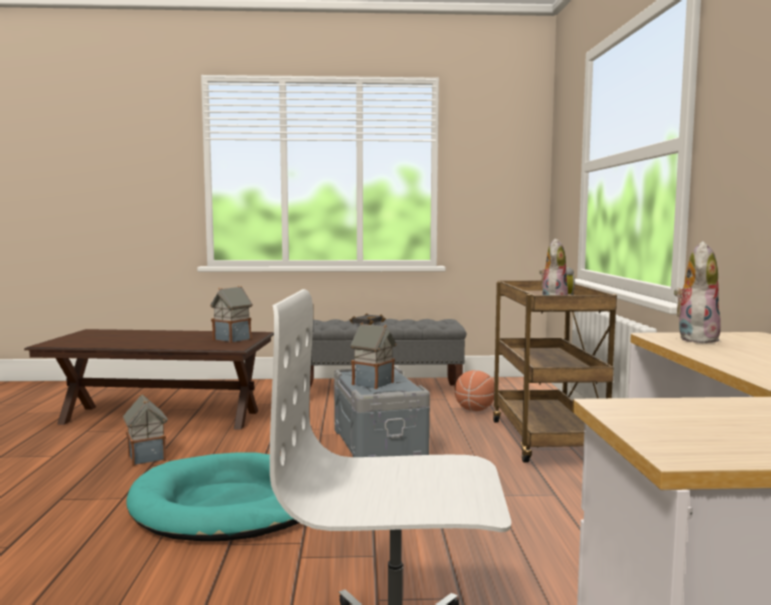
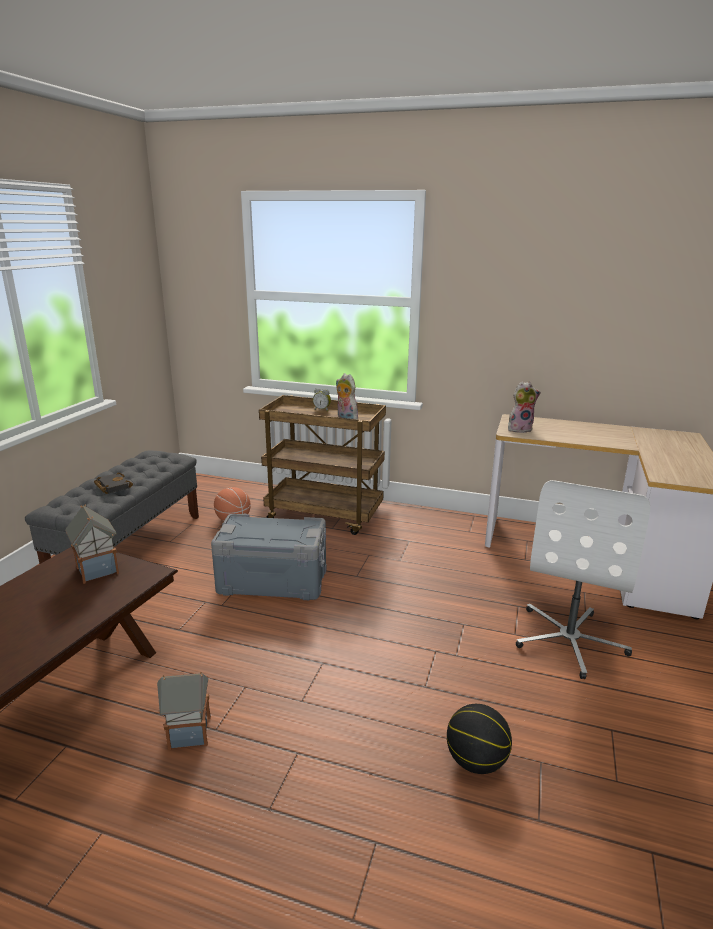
camera: 70 degrees left, 15 degrees up
turquoise dog bed [126,452,299,541] -> none
toy house [350,322,396,389] -> none
plush toy [674,241,721,343] -> plush toy turned 120 degrees clockwise [508,382,541,433]
none -> basketball [447,704,512,774]

